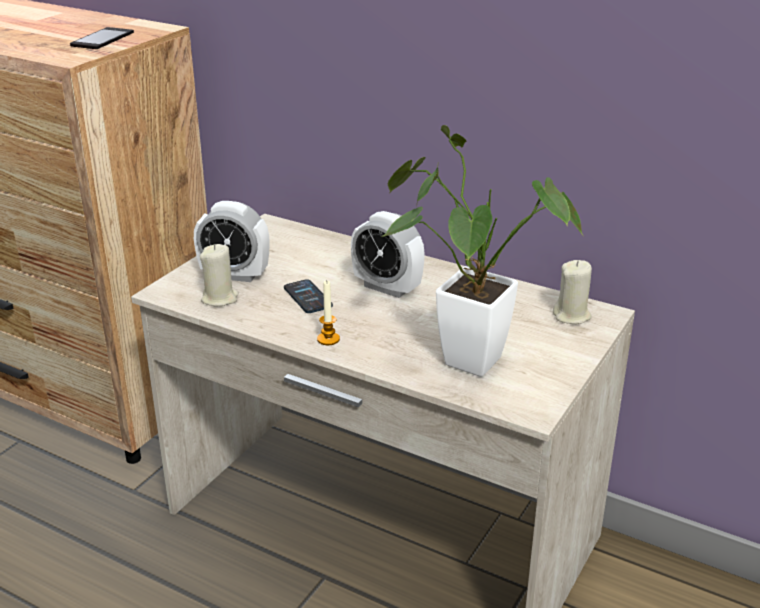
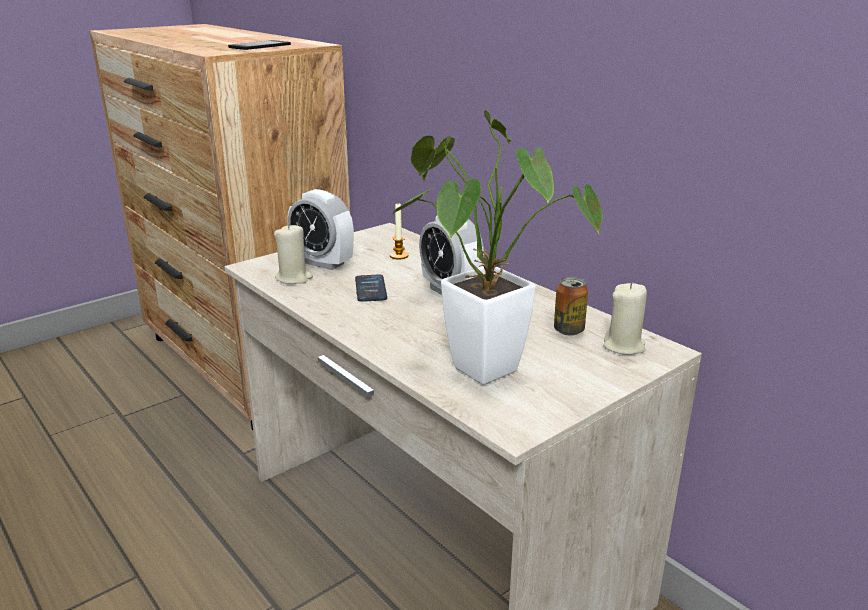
camera: 20 degrees right, 5 degrees down
candle [317,281,340,345] -> candle moved to [390,203,408,260]
none -> can [554,277,588,336]

